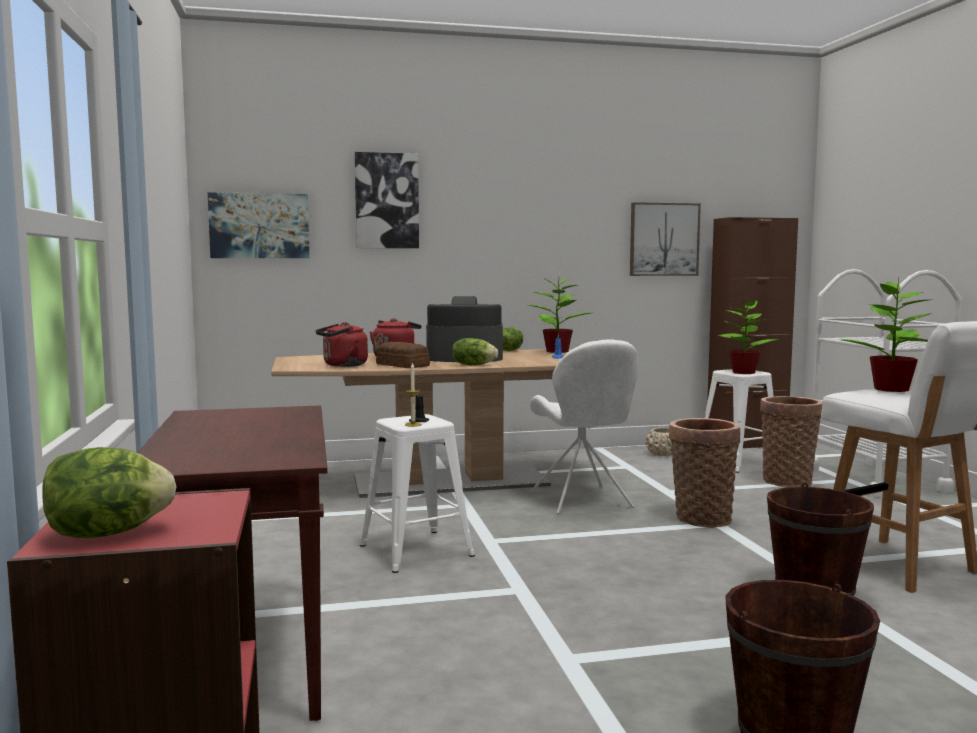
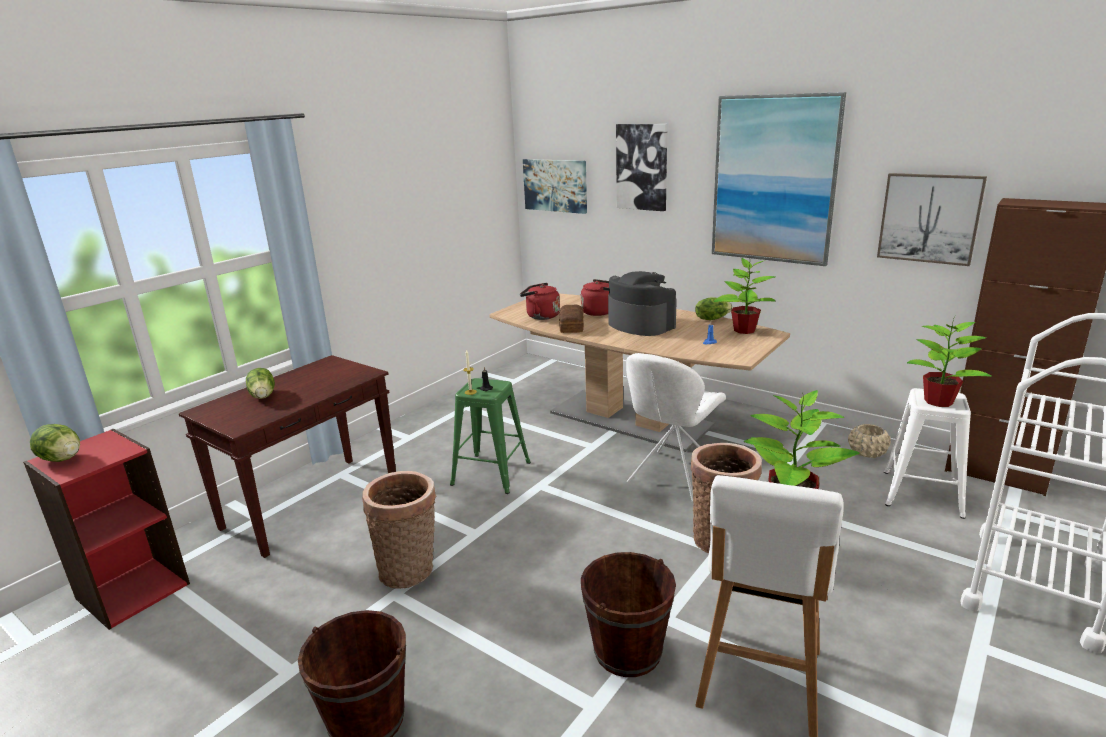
camera: 50 degrees right, 15 degrees up
white stool [359,414,475,573] -> green stool [450,378,531,494]
lettuce [452,338,498,365] -> lettuce moved to [246,368,275,399]
basket [760,396,822,487] -> basket moved to [362,471,436,589]
none -> picture [712,92,846,266]

